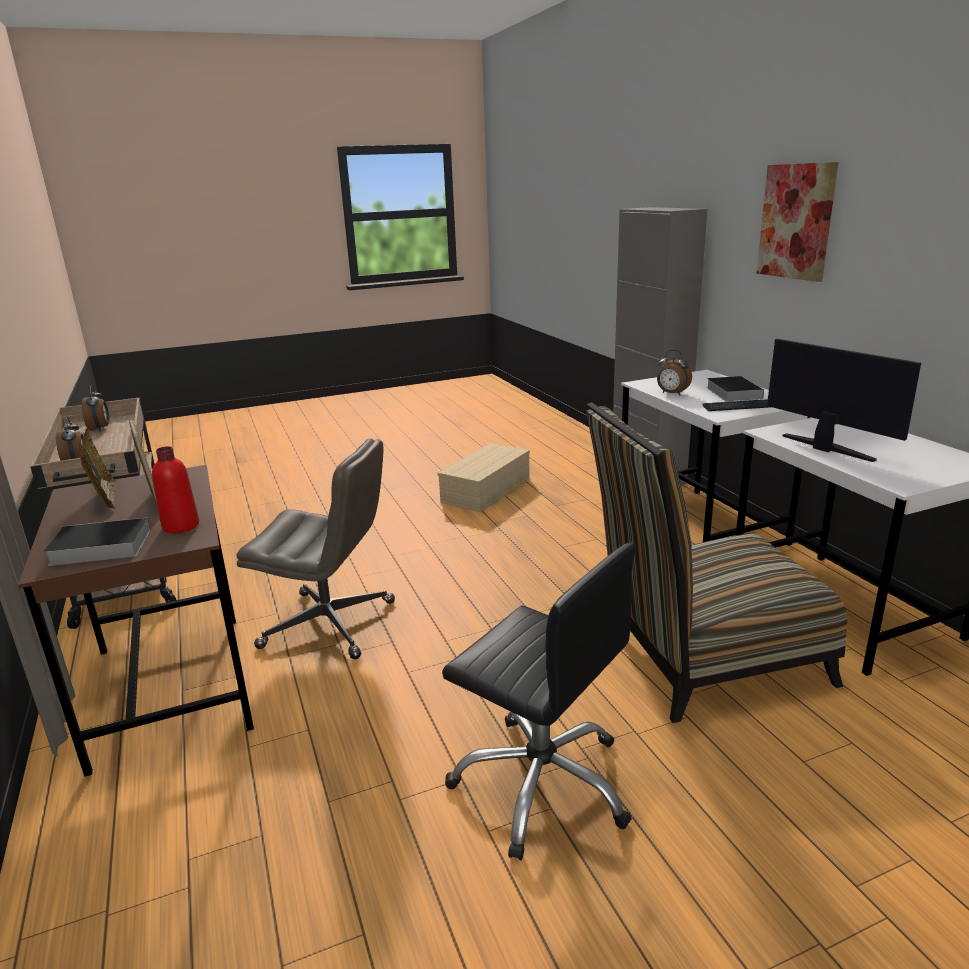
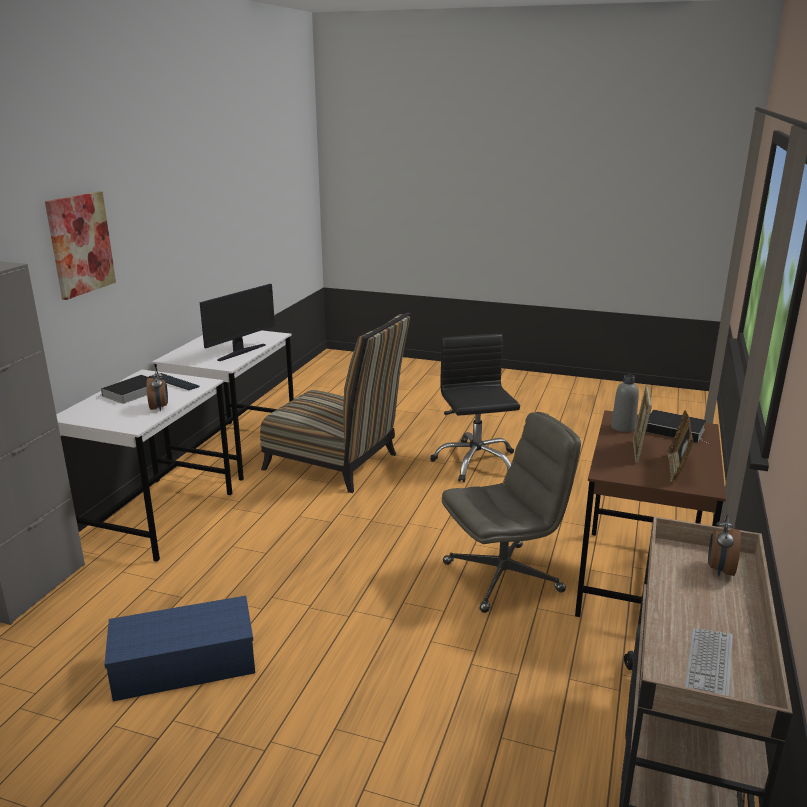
camera: 140 degrees left, 0 degrees up
alarm clock [82,385,109,431] -> keyboard [685,628,733,696]
red bottle [152,446,199,533] -> grey bottle [611,374,639,432]
grey office chair [236,438,395,659] -> grey office chair turned 105 degrees clockwise [442,412,581,613]
beige storage box [438,443,530,512] -> blue storage box [104,596,255,701]
monitor [767,339,921,462] -> monitor turned 150 degrees counterclockwise [200,284,275,361]

